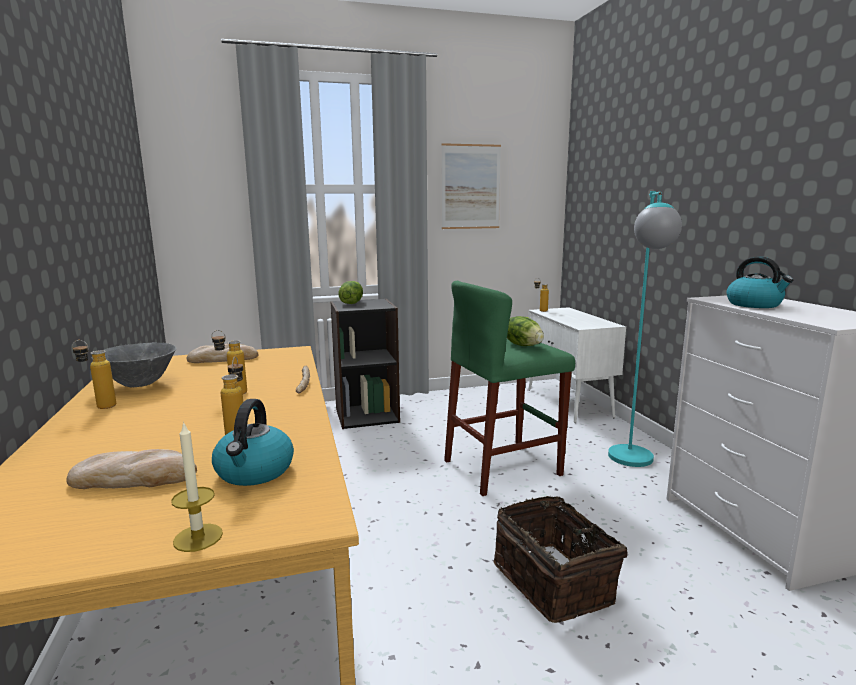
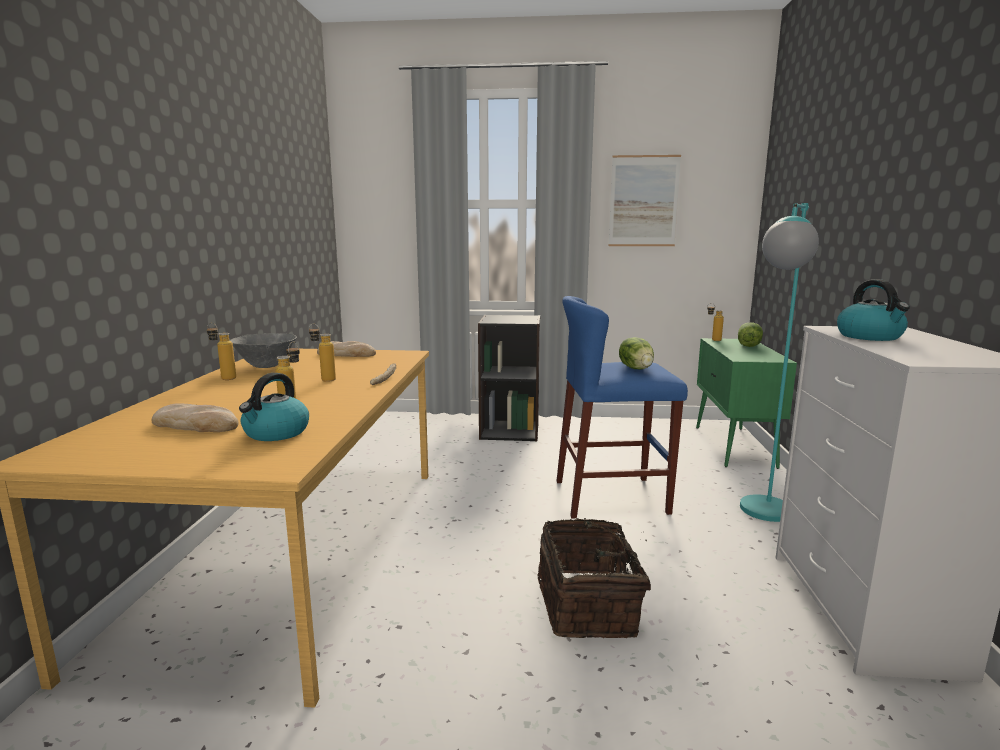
camera: 20 degrees right, 0 degrees up
candle [171,421,223,552] -> none
lettuce [338,281,363,304] -> lettuce moved to [738,323,763,347]
green stool [444,281,575,496] -> blue stool [557,296,688,518]
white cabinet [528,307,626,423] -> green cabinet [696,338,797,469]

